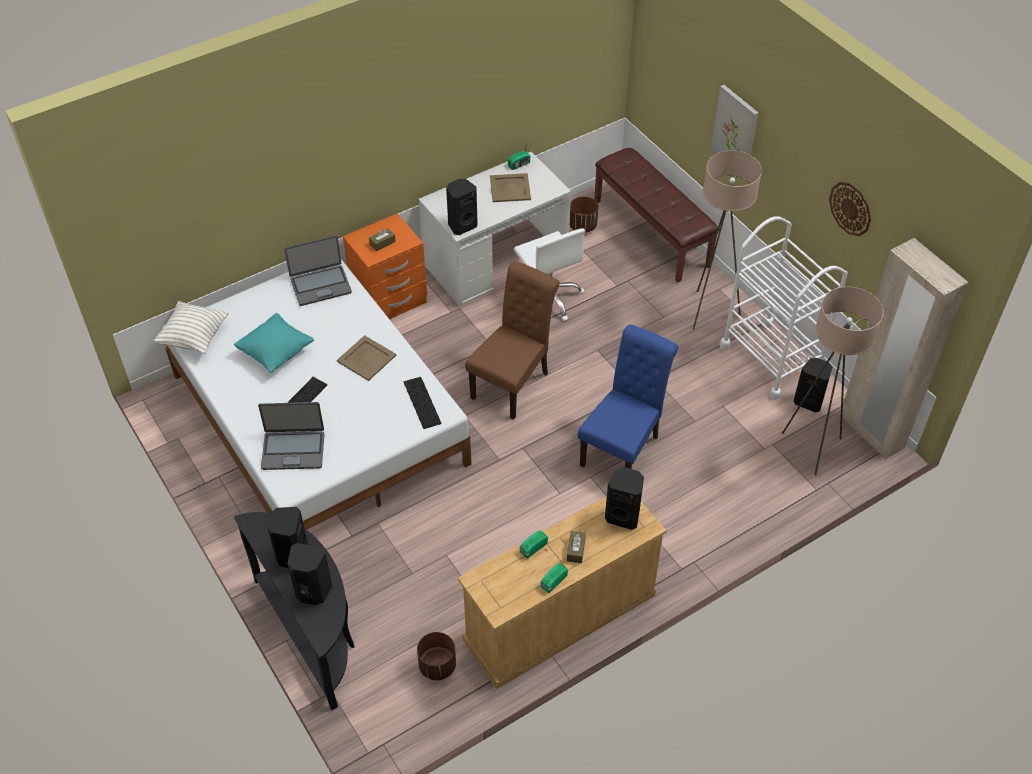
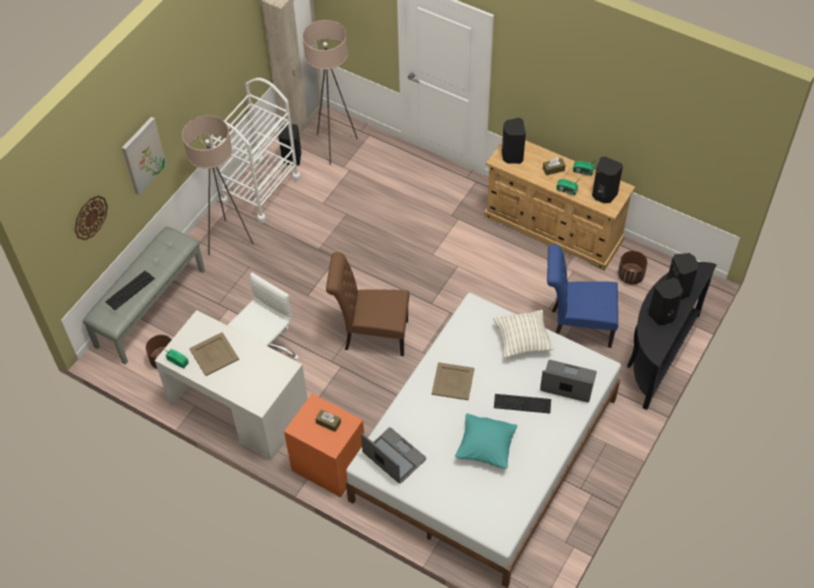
camera: 115 degrees left, 5 degrees up
pillow [153,301,229,354] -> pillow moved to [493,310,554,358]
laptop [258,402,325,470] -> laptop turned 45 degrees counterclockwise [540,360,597,402]
keyboard [404,377,442,429] -> keyboard moved to [105,270,155,310]
black speaker [446,179,478,235] -> black speaker moved to [592,156,623,203]
blue chair [578,325,678,469] -> blue chair moved to [547,244,618,348]
brown bench [594,148,718,283] -> grey bench [83,227,205,365]
wall clock [829,182,871,236] -> wall clock moved to [75,195,108,240]

